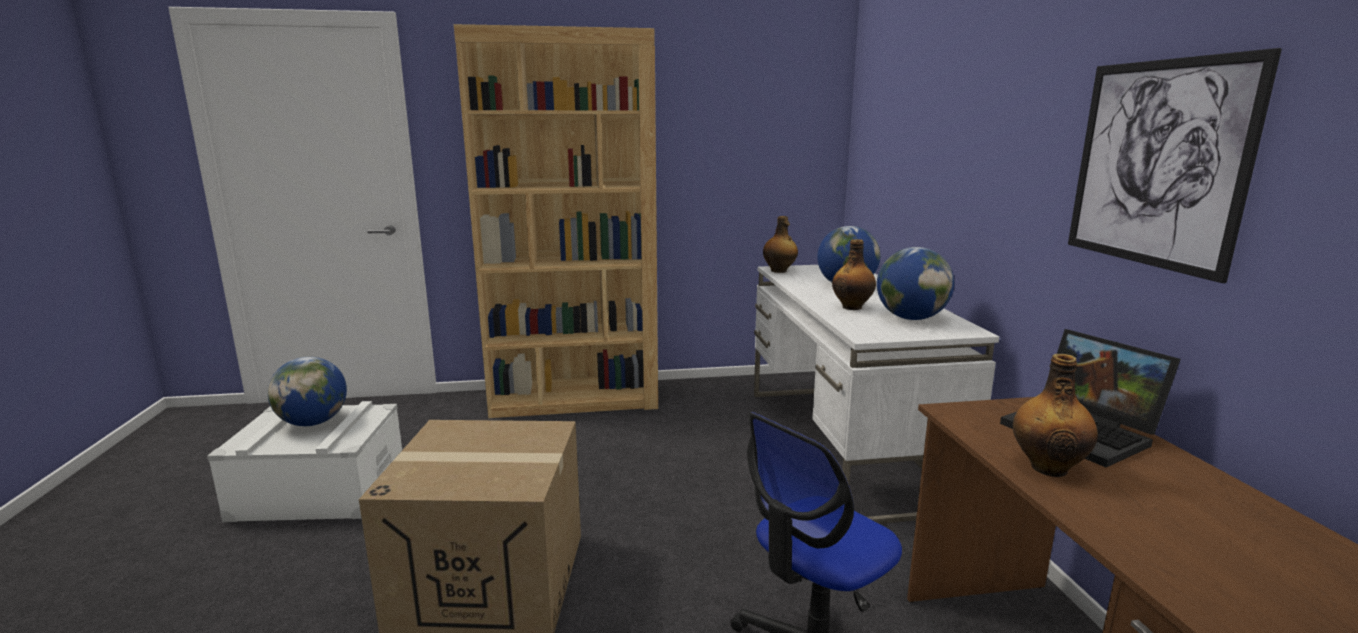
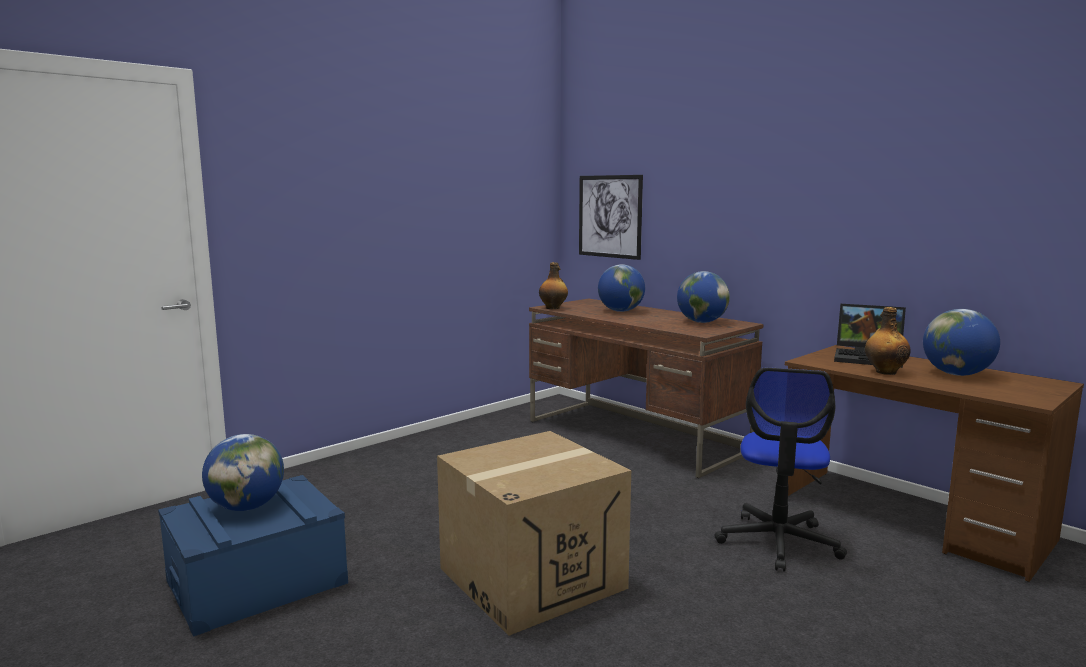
camera: 35 degrees left, 5 degrees down
white storage box [207,401,402,522] -> blue storage box [158,475,348,637]
brown bookcase [454,24,658,418] -> none
white desk [754,265,999,524] -> brown desk [529,299,763,478]
bottle [832,239,876,310] -> none
picture [1068,48,1282,283] -> picture moved to [579,175,643,260]
none -> globe [923,309,1000,376]

